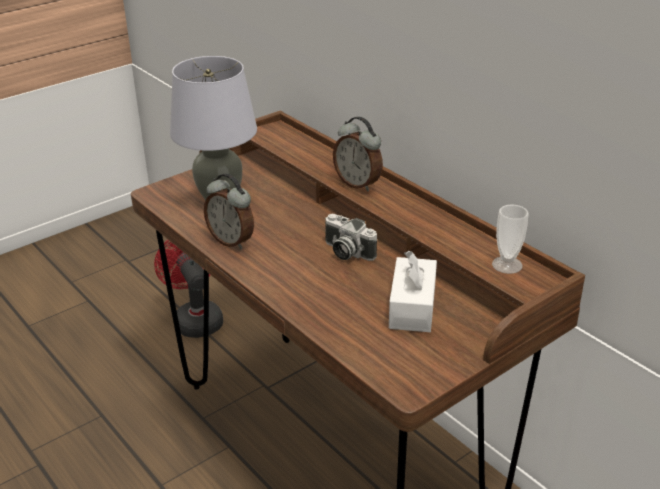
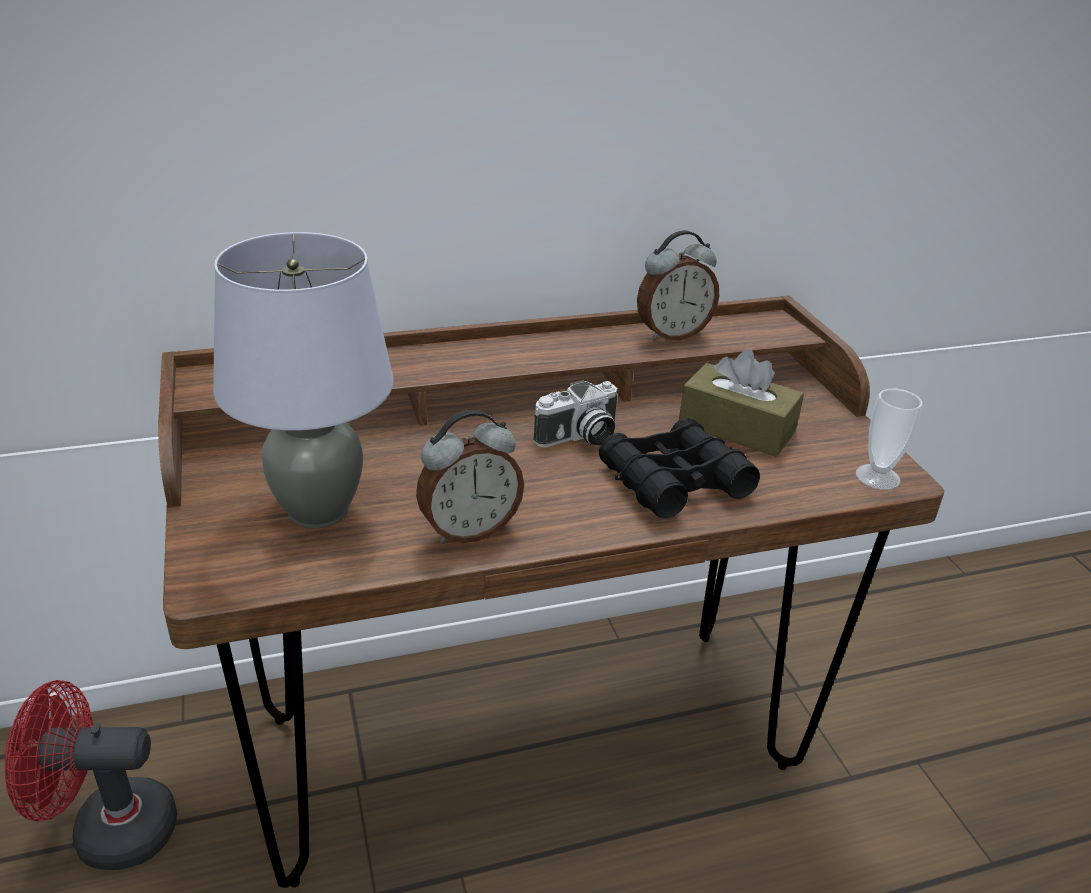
camera: 70 degrees left, 0 degrees up
alarm clock [333,117,383,192] -> alarm clock moved to [637,231,719,341]
white tissue box [389,251,437,332] -> brown tissue box [679,350,804,456]
cup [492,204,529,274] -> cup moved to [856,389,923,490]
none -> black binoculars [599,418,760,518]

